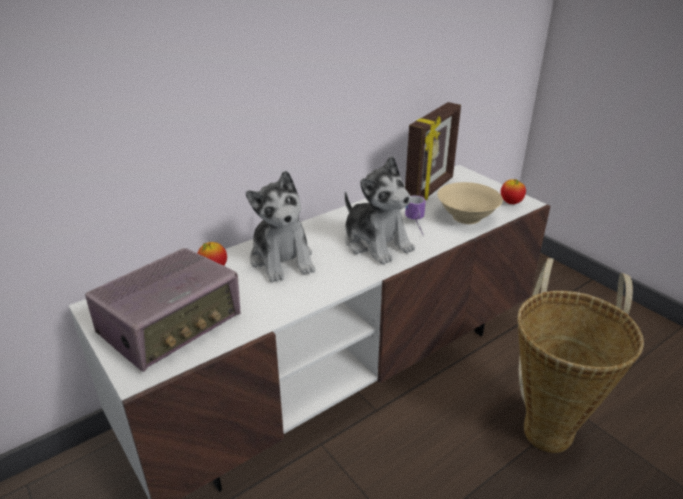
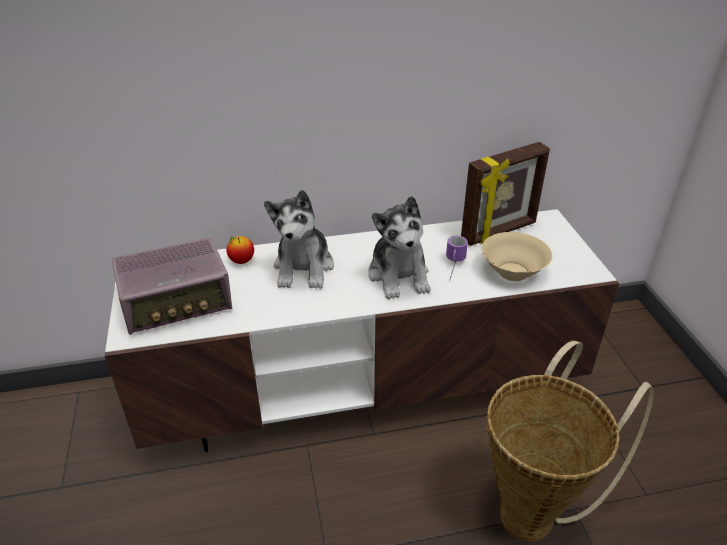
camera: 25 degrees right, 5 degrees up
apple [501,179,526,204] -> none

